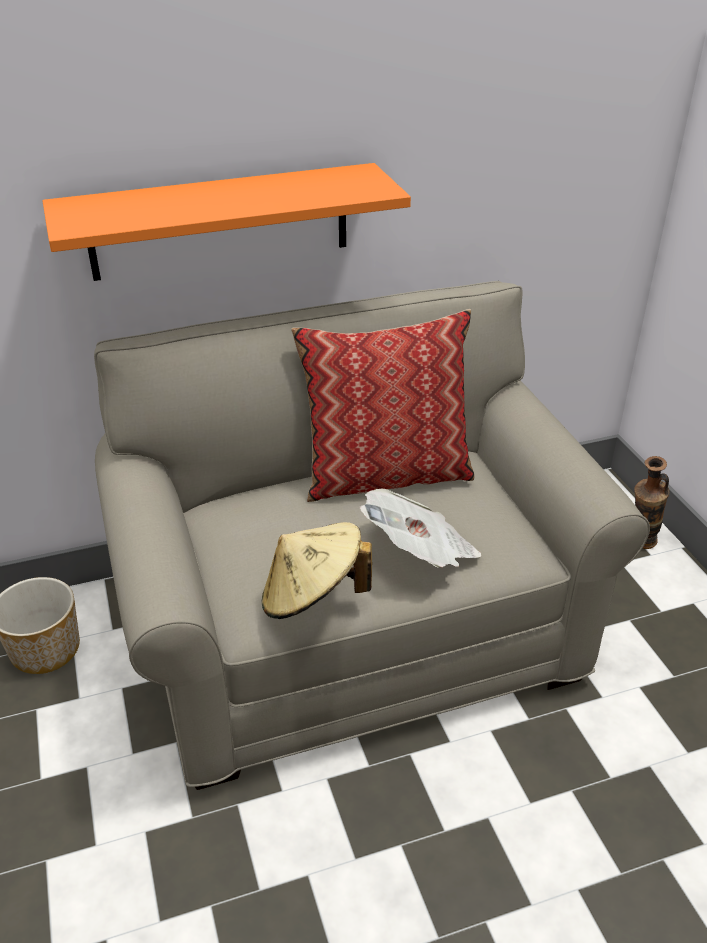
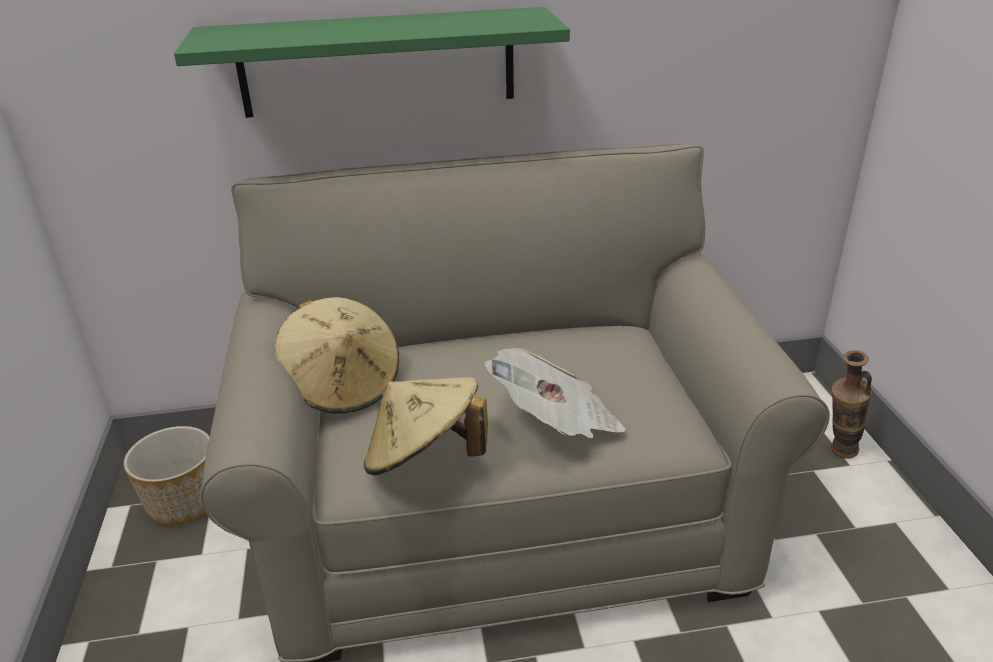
camera: 10 degrees right, 5 degrees down
orange shelf [42,163,411,281] -> green shelf [174,7,570,118]
pillow [291,309,475,502] -> none
none -> beige hat [275,297,399,414]

